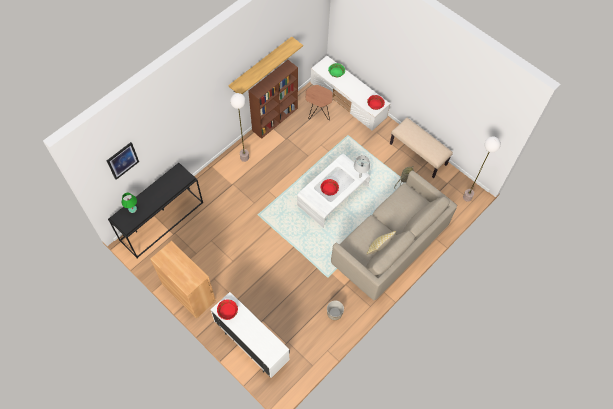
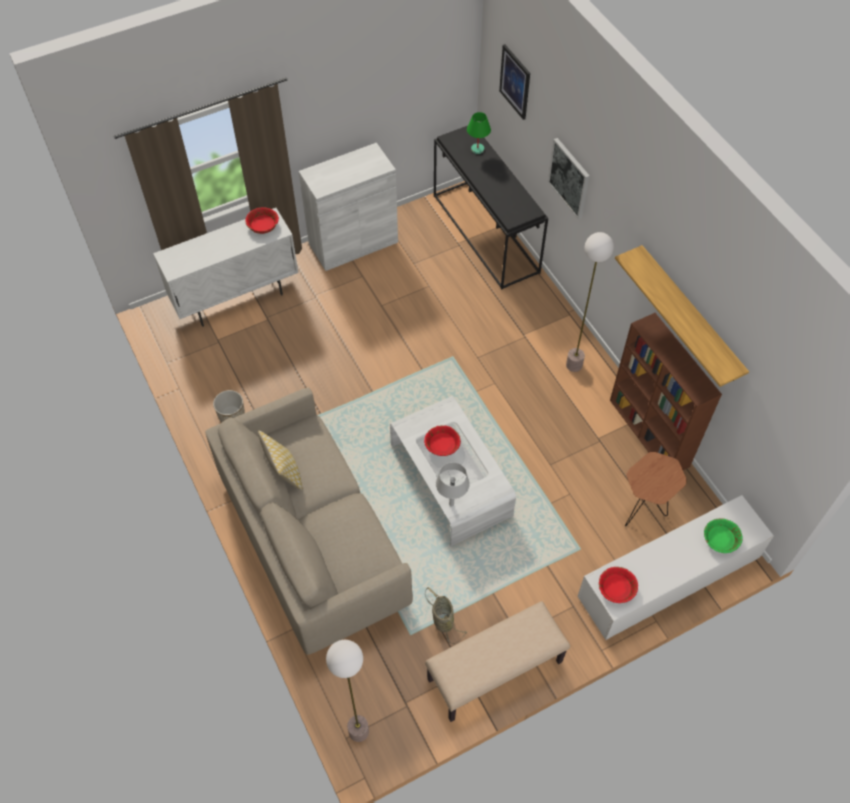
camera: 110 degrees right, 5 degrees down
brown cabinet [150,241,216,319] -> white cabinet [299,143,398,271]
none -> picture [548,138,590,219]

